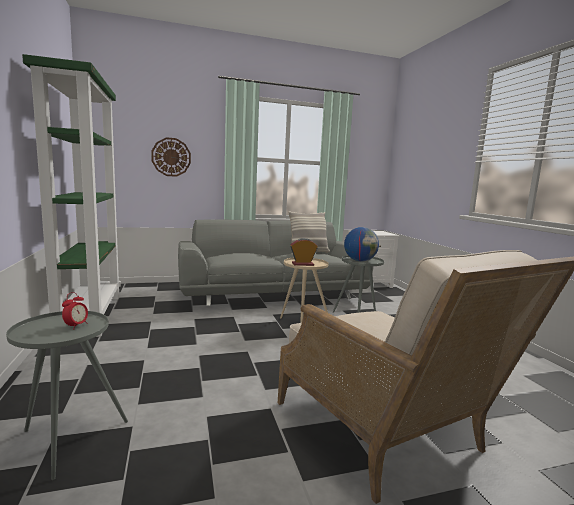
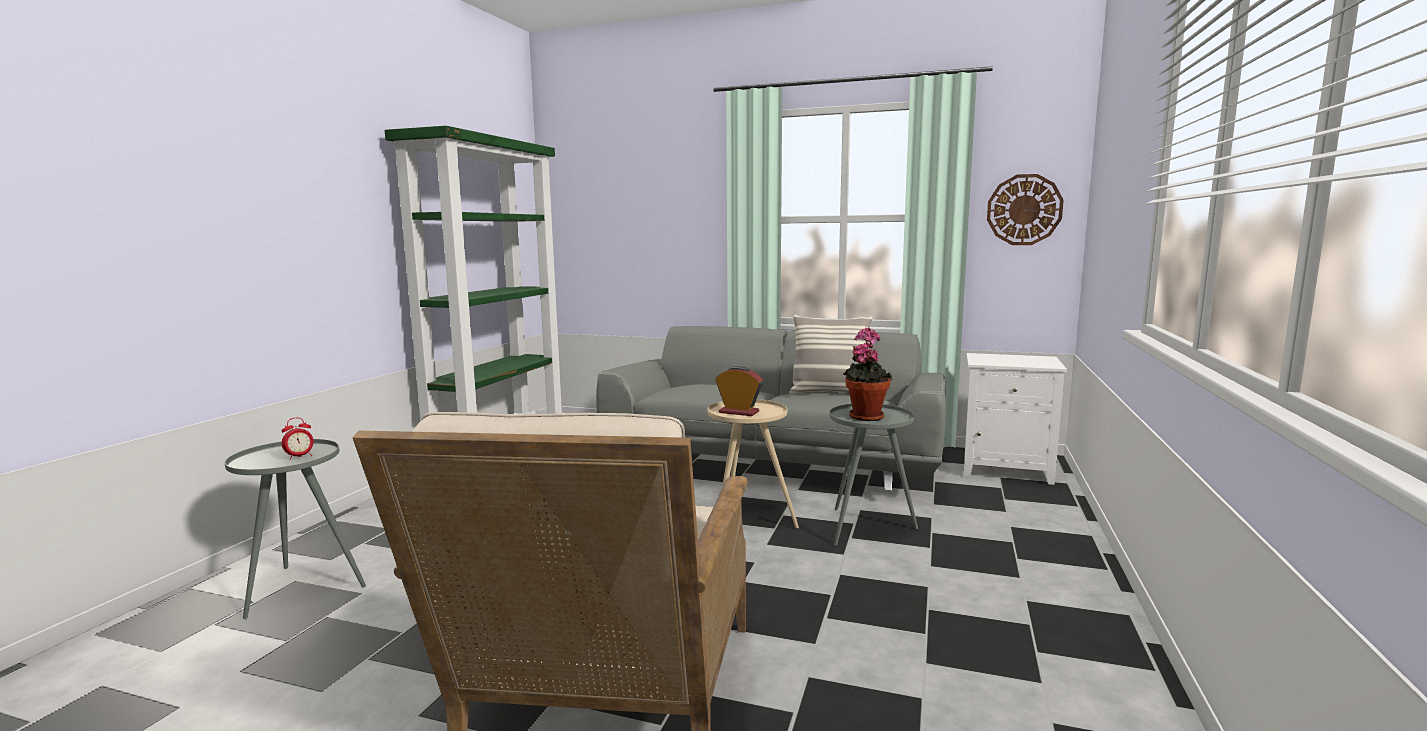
camera: 35 degrees right, 0 degrees up
wall clock [151,137,191,177] -> wall clock moved to [987,174,1064,245]
globe [344,227,379,261] -> potted plant [843,327,893,421]

